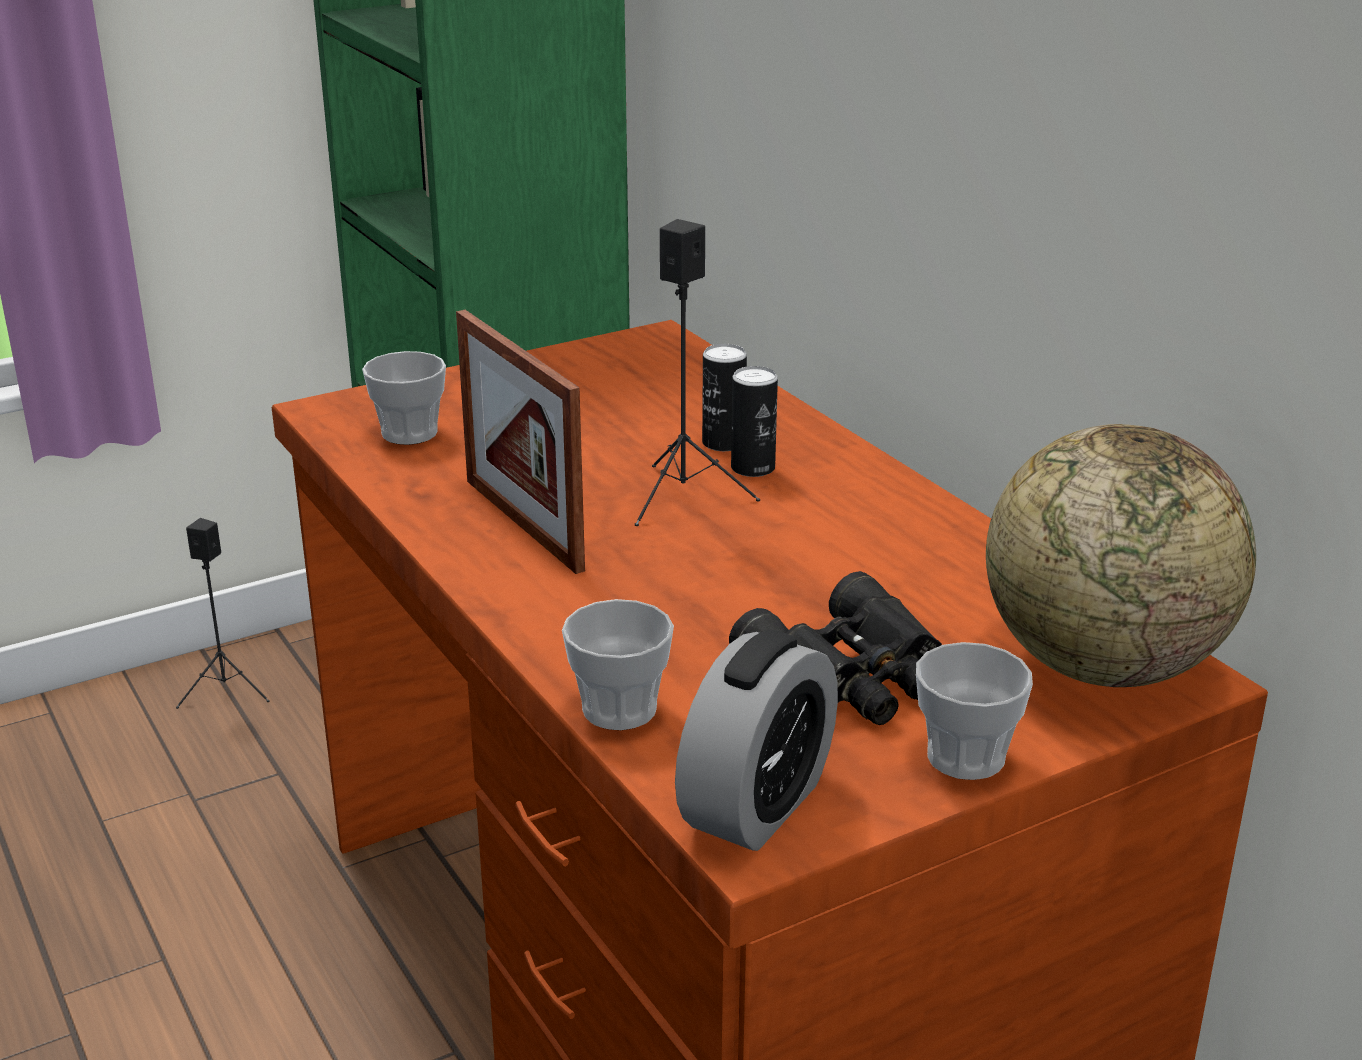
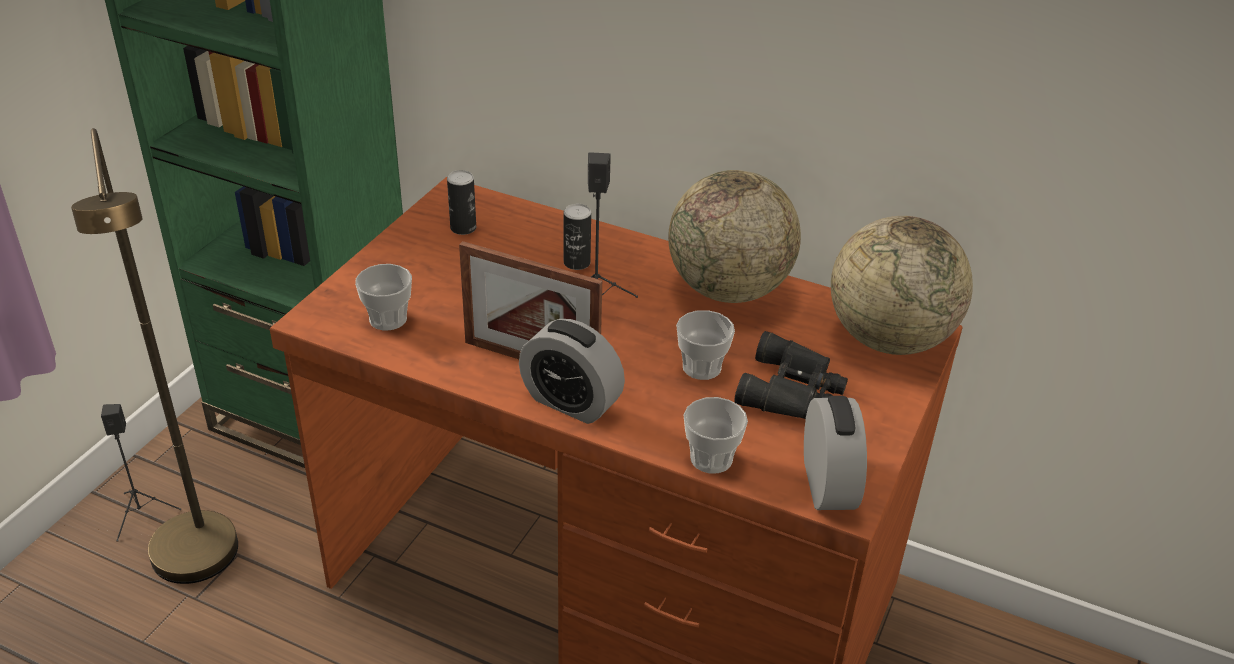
camera: 35 degrees left, 10 degrees up
can [731,366,778,477] -> can moved to [447,170,476,235]
cup [916,642,1033,780] -> cup moved to [676,310,735,380]
none -> brown floor lamp [71,128,238,584]
none -> alarm clock [519,319,625,424]
none -> globe [668,170,801,303]

